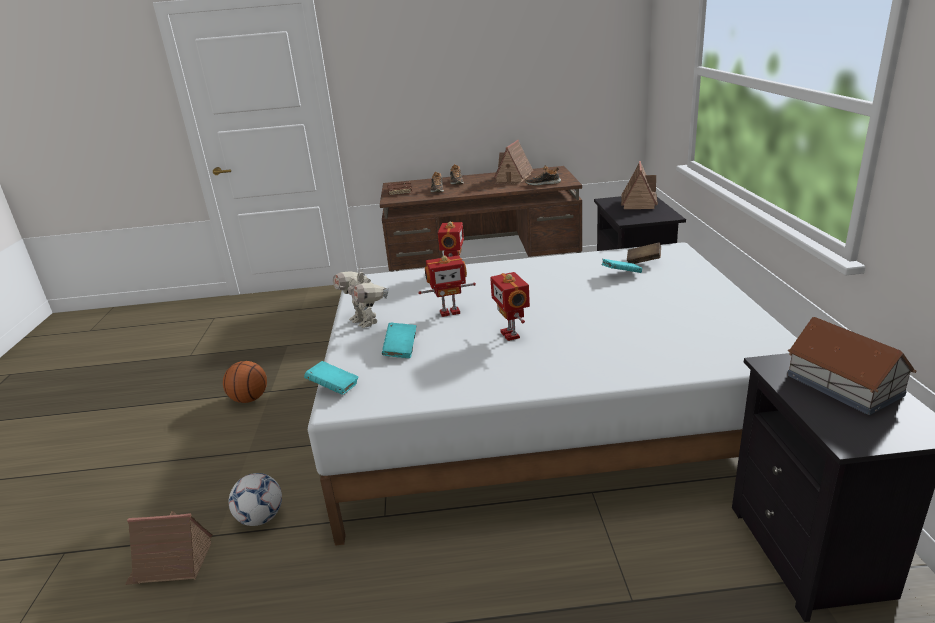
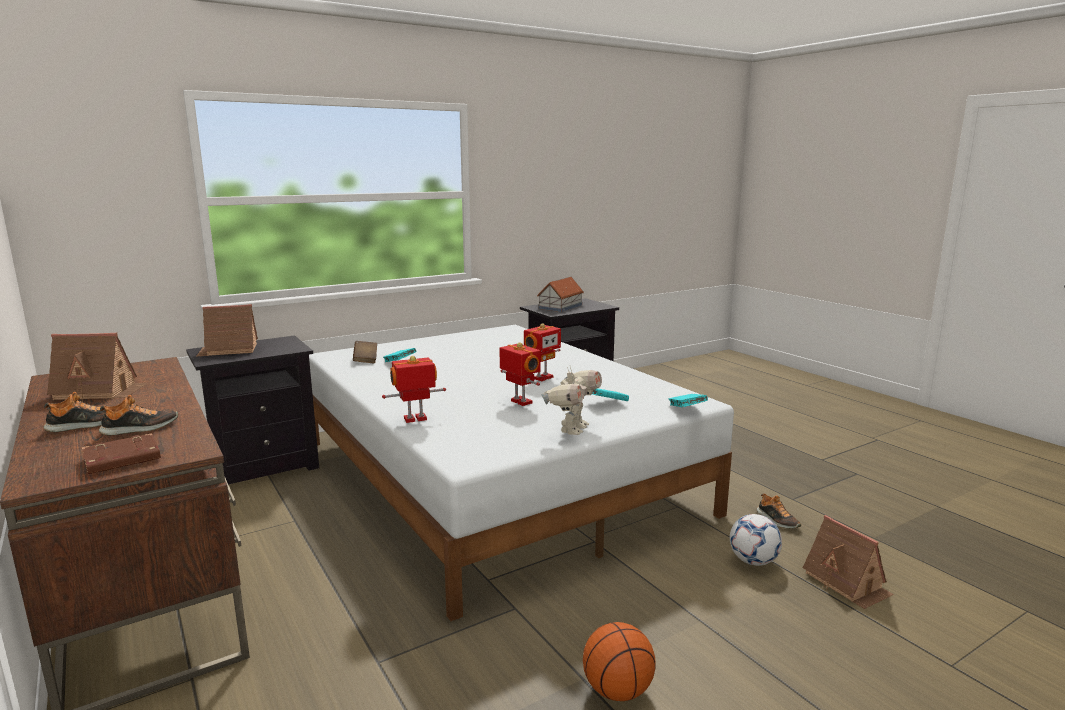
camera: 120 degrees left, 10 degrees down
shoe [525,165,561,186] -> shoe moved to [757,493,801,528]

